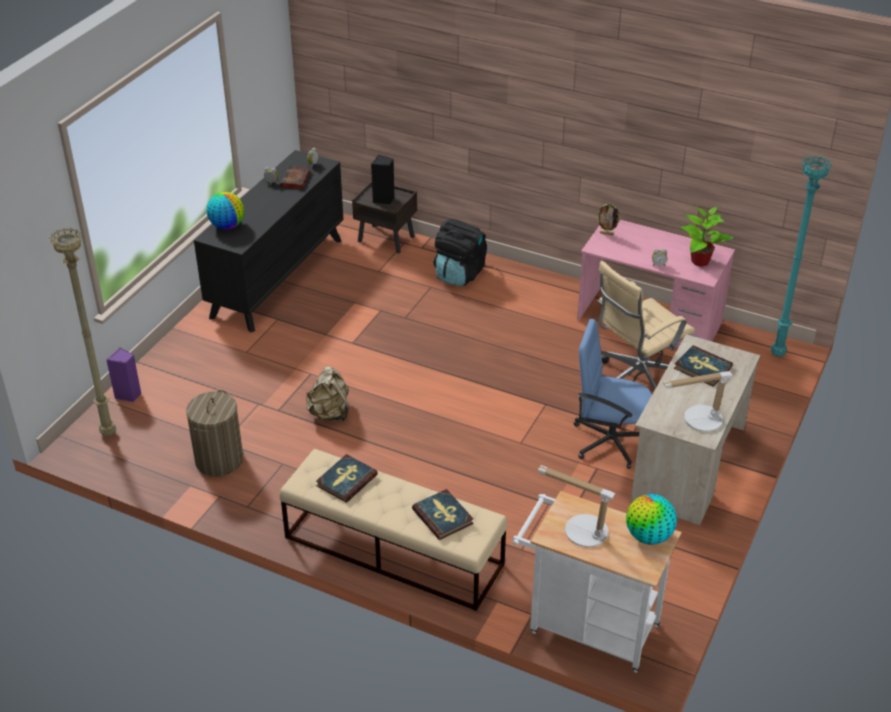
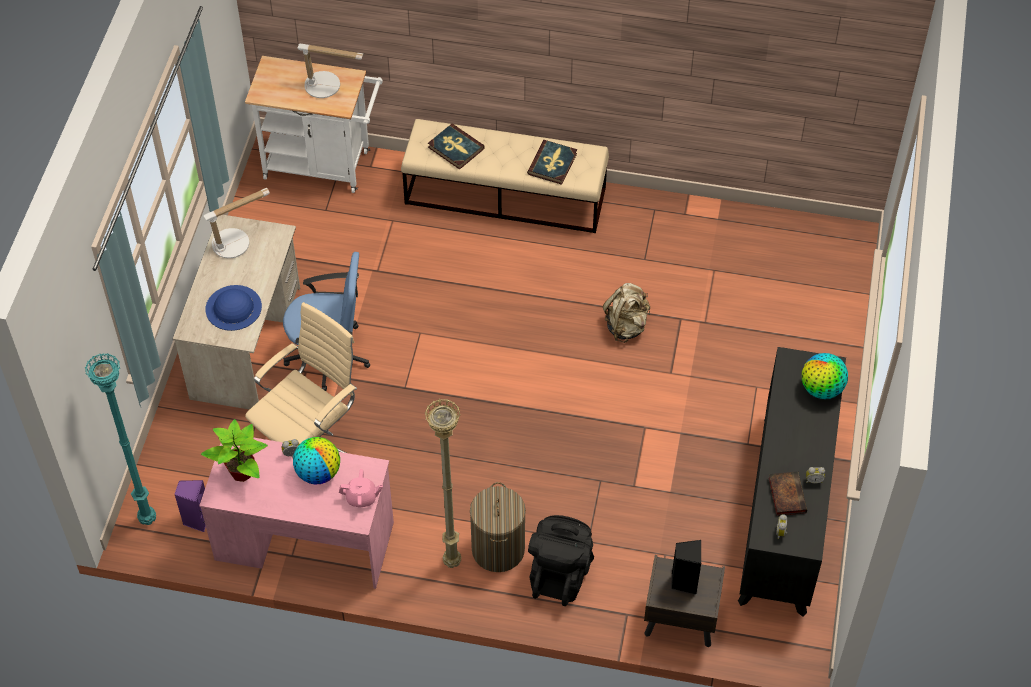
camera: 165 degrees right, 15 degrees up
beige floor lamp [49,228,116,436] -> beige floor lamp moved to [425,399,461,568]
purple speaker [106,347,142,402] -> purple speaker moved to [174,480,206,532]
laundry basket [186,390,243,477] -> laundry basket moved to [470,482,526,572]
picture frame [597,203,621,235] -> pink teapot [339,469,383,507]
globe [626,494,677,545] -> globe moved to [293,437,340,484]
book [674,345,733,387] -> blue hat [206,285,262,331]

